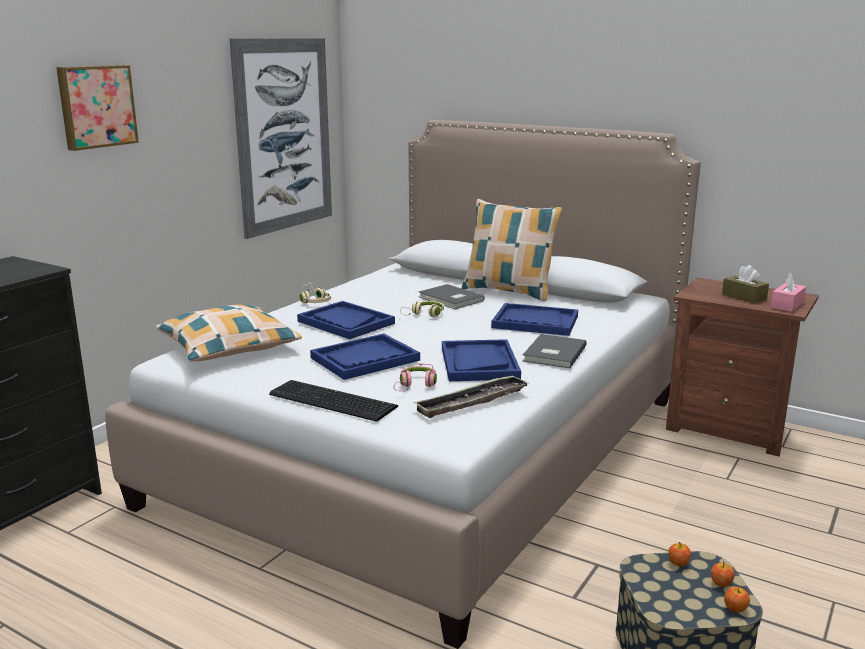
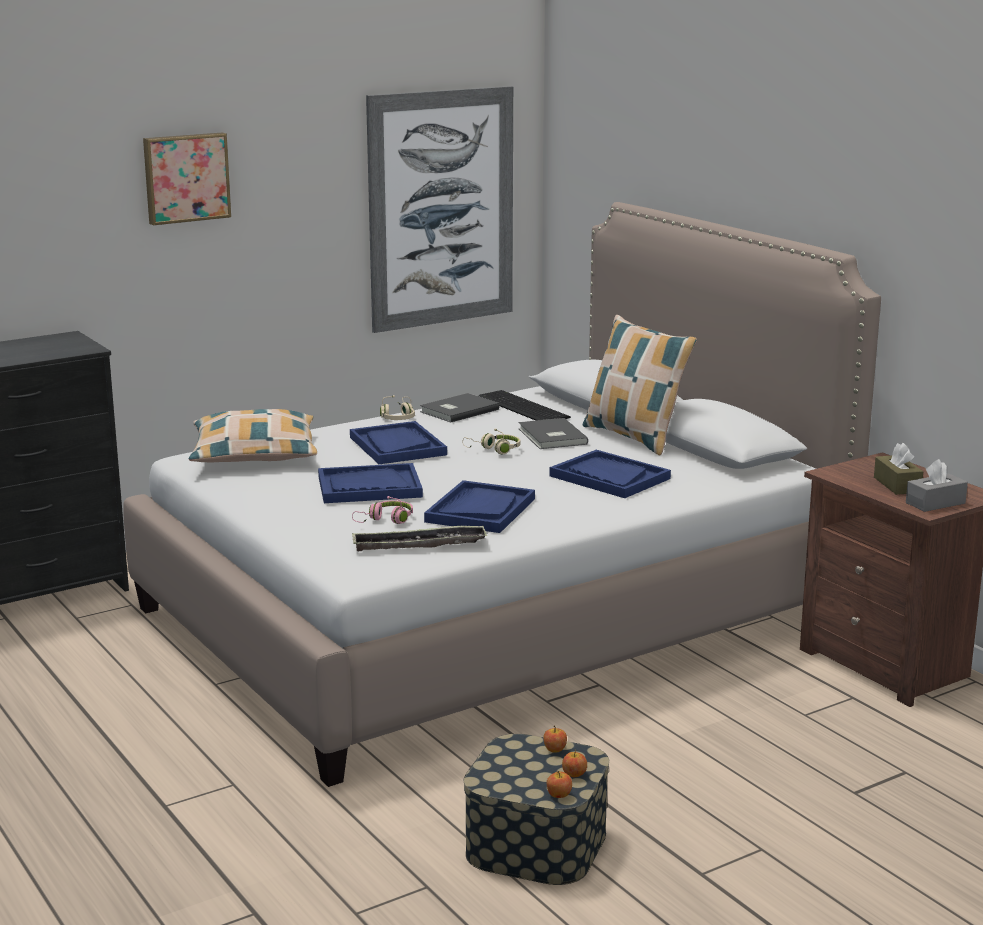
camera: 25 degrees right, 0 degrees up
keyboard [269,380,398,422] -> keyboard moved to [479,390,571,421]
grey book [523,334,587,368] -> grey book moved to [420,393,500,423]
pink tissue box [771,272,806,312] -> grey tissue box [906,459,968,512]

